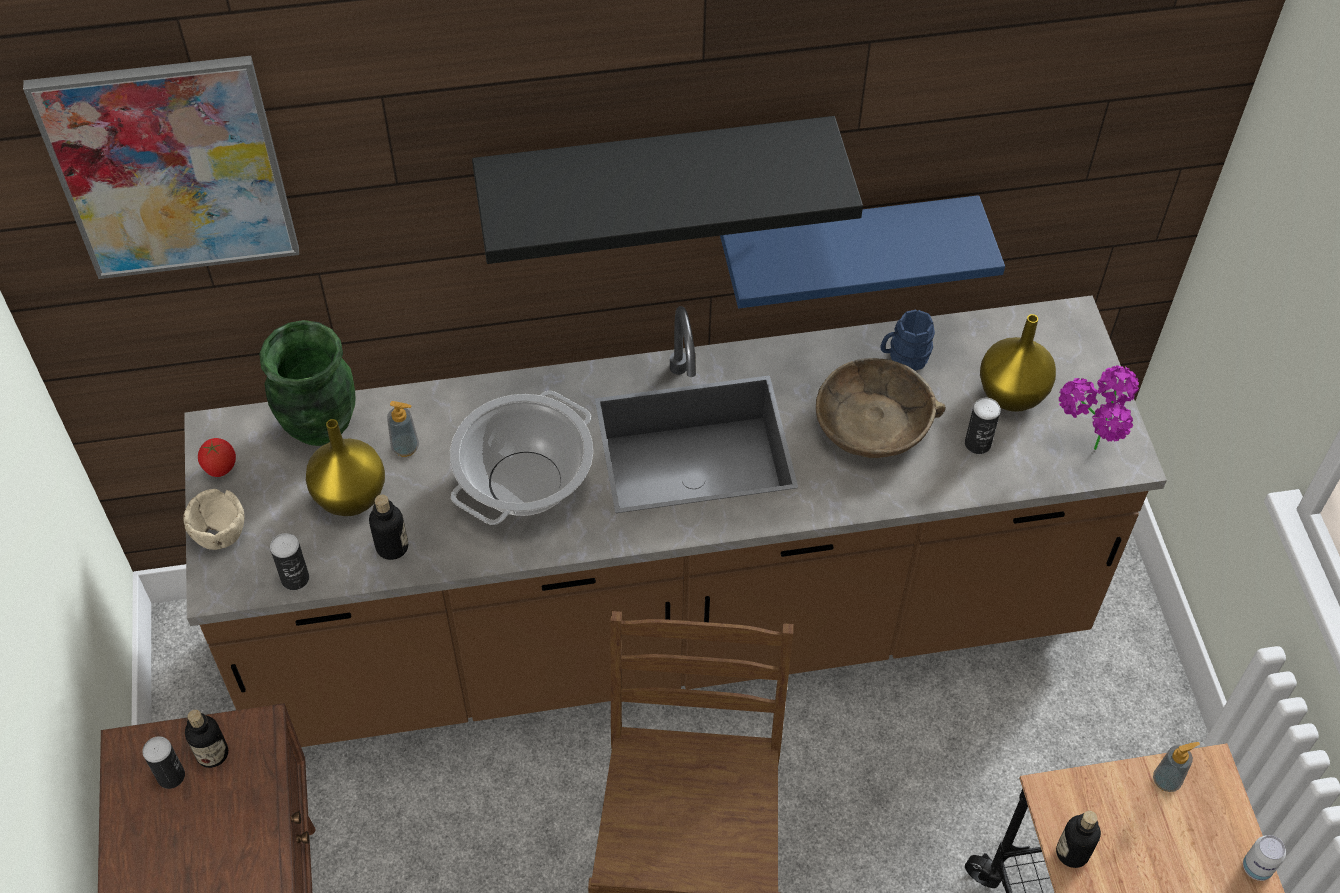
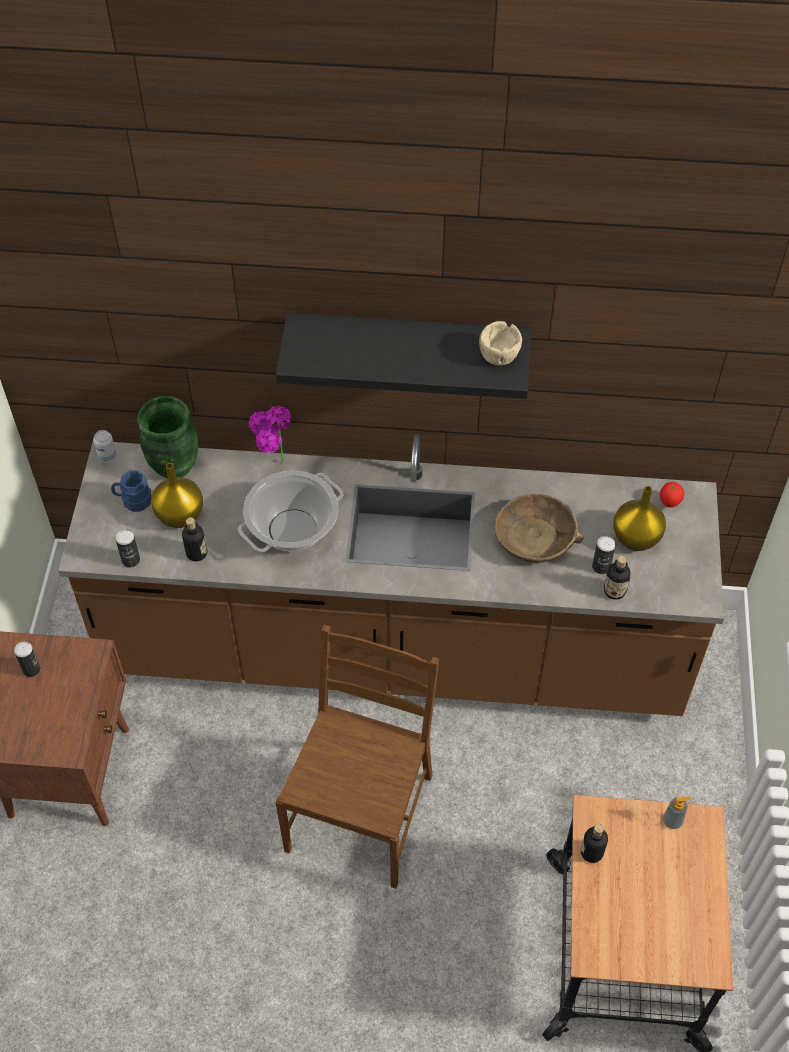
camera: 15 degrees right, 0 degrees up
picture [23,56,299,279] -> none
beige bowl [183,489,245,550] -> beige bowl moved to [479,321,522,365]
bottle [185,710,228,768] -> bottle moved to [604,556,631,600]
tomato [198,438,236,477] -> tomato moved to [660,482,684,508]
soap dispenser [387,401,419,457] -> none
blue shelf [720,195,1005,308] -> none
blue mug [881,310,935,371] -> blue mug moved to [111,470,152,512]
potted plant [1059,365,1139,450] -> potted plant moved to [248,405,291,463]
can [1243,835,1286,881] -> can moved to [93,430,116,461]

